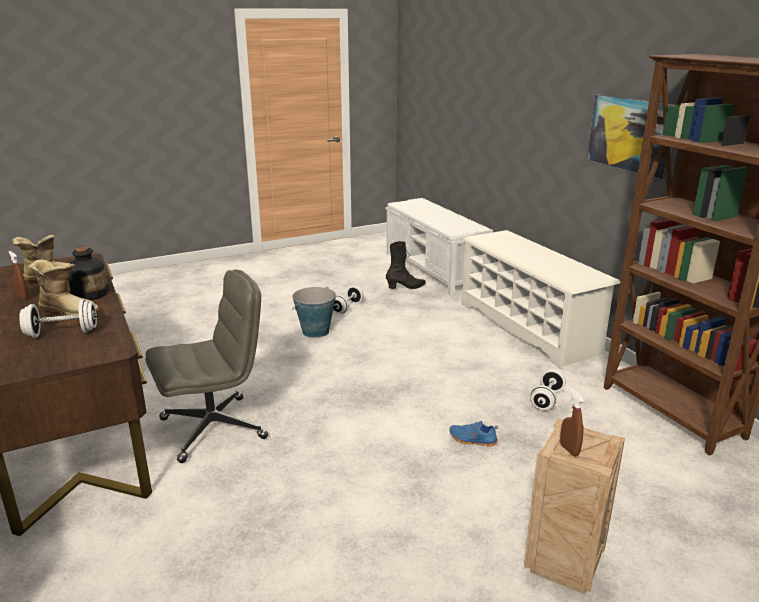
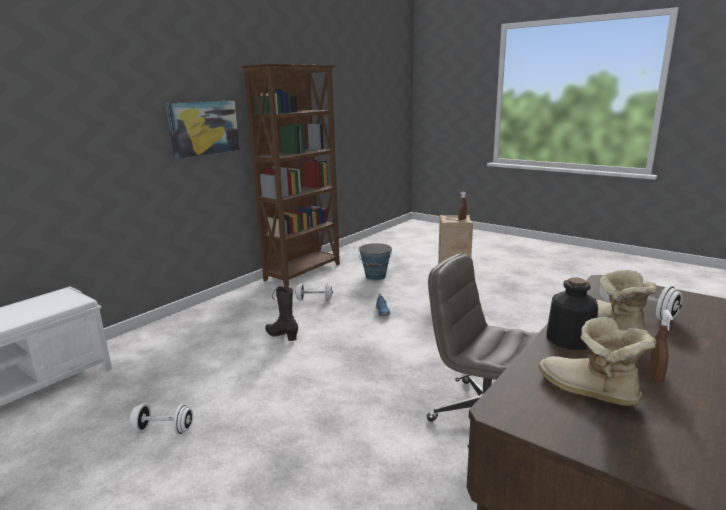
camera: 115 degrees left, 5 degrees down
bucket [292,287,336,338] -> bucket moved to [358,243,392,280]
black boot [386,241,426,289] -> black boot moved to [265,286,298,341]
white shoe rack [462,230,620,369] -> none

